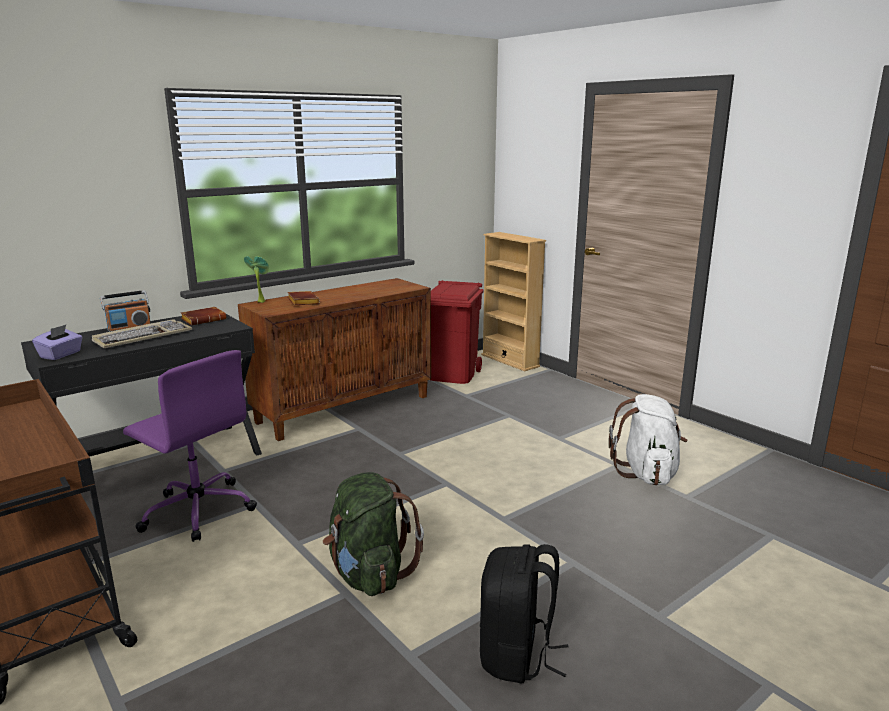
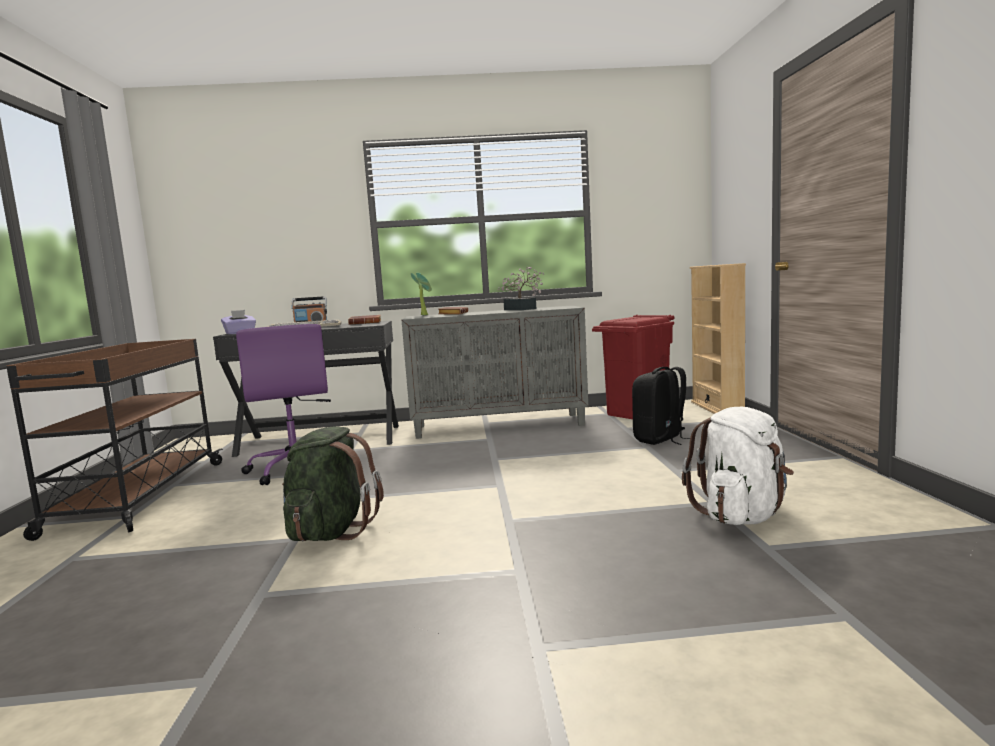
camera: 35 degrees right, 10 degrees down
brown cabinet [238,278,431,441] -> grey cabinet [402,305,588,439]
black backpack [480,544,569,684] -> black backpack moved to [632,367,690,445]
none -> potted plant [497,266,544,310]

